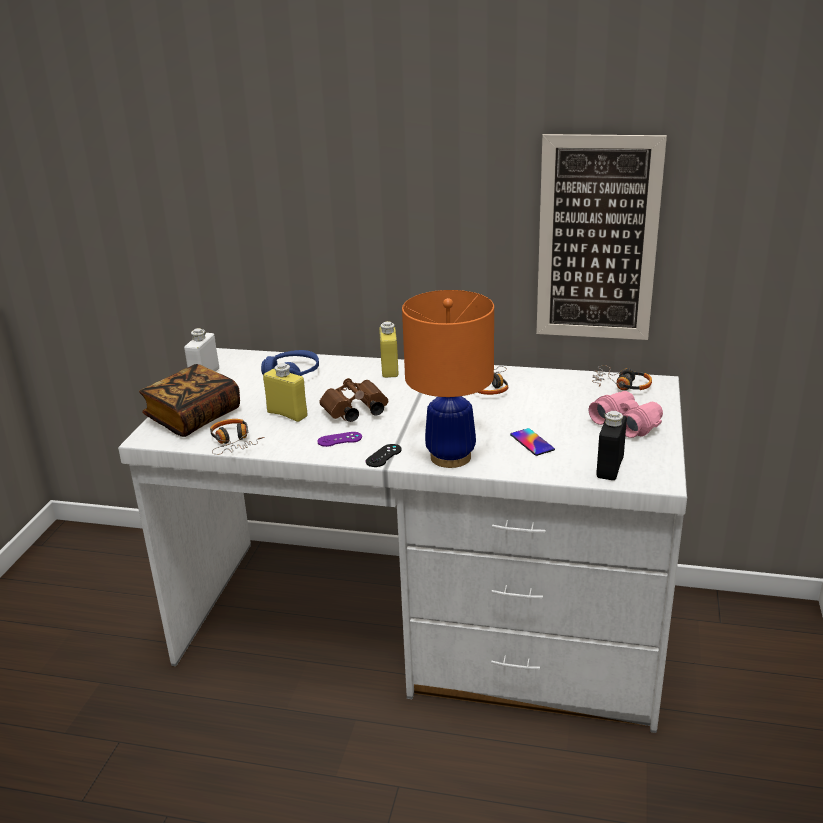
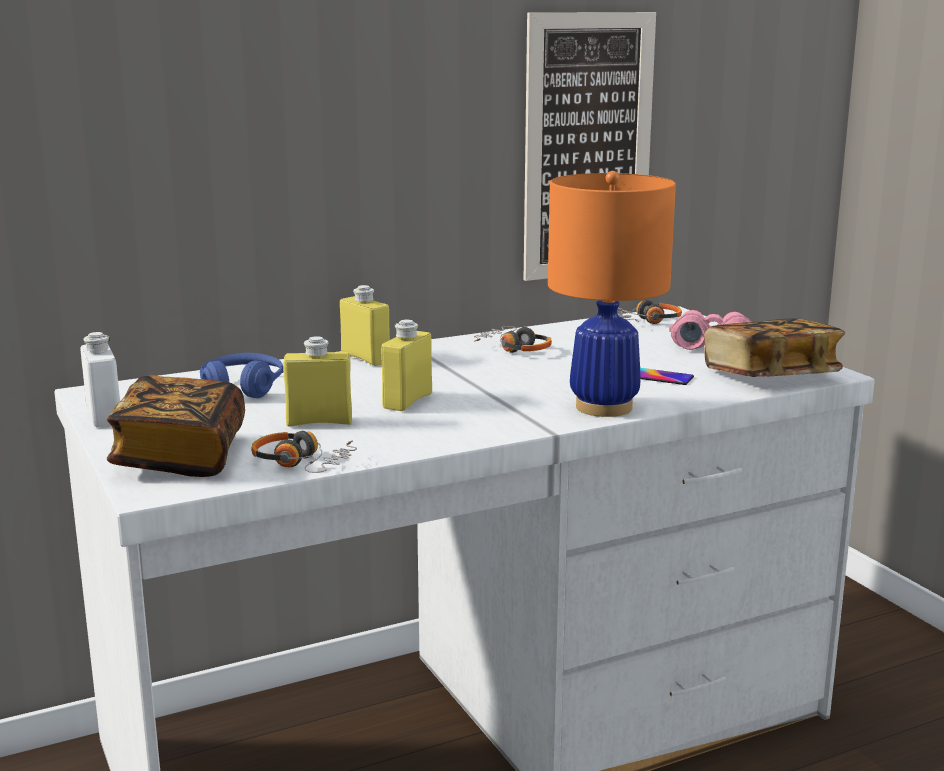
camera: 40 degrees left, 10 degrees down
purple game controller [318,432,362,447] -> none
brown binoculars [320,378,388,422] -> yellow bottle [381,320,432,411]
black game controller [366,444,402,467] -> none
black bottle [597,411,627,480] -> book [704,318,845,377]

